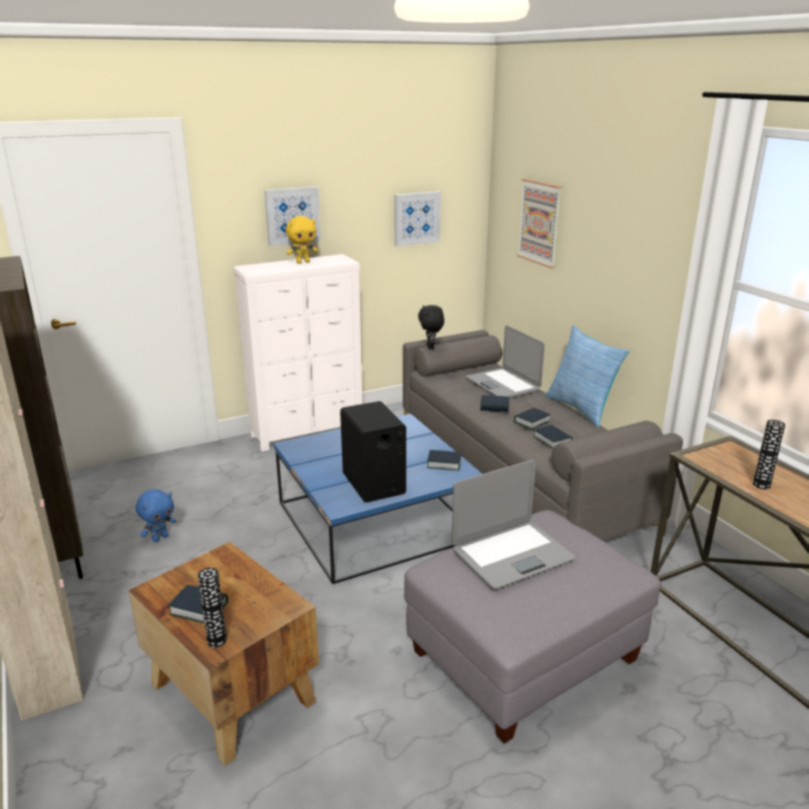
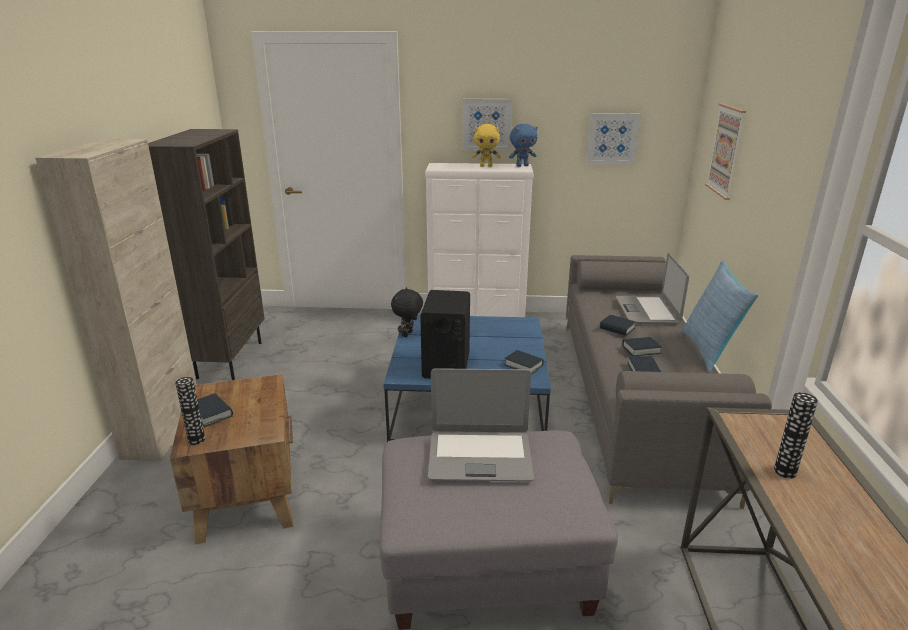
camera: 30 degrees right, 0 degrees up
blue plush toy [136,489,176,542] -> blue plush toy moved to [509,124,538,167]
black plush toy [418,305,444,350] -> black plush toy moved to [391,287,423,337]

